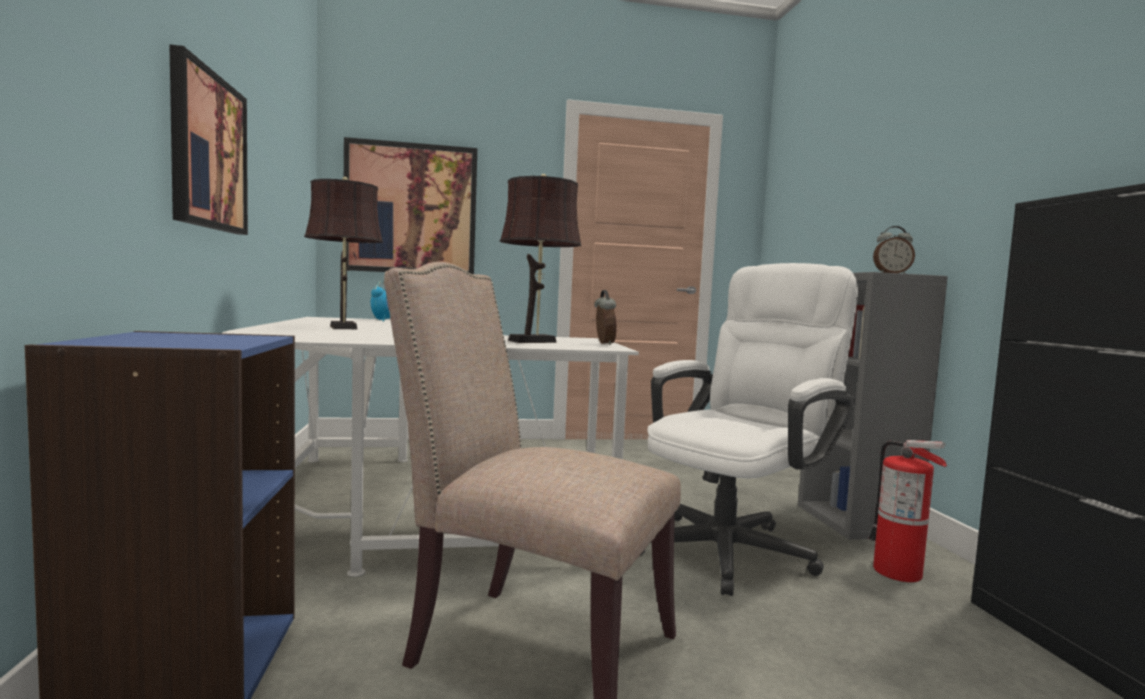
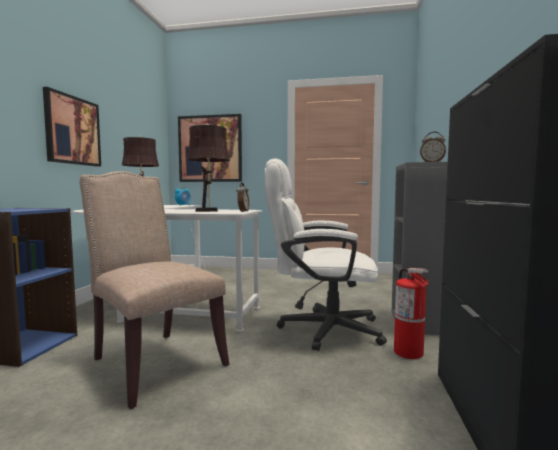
camera: 20 degrees right, 0 degrees up
white office chair [640,263,858,596] -> white office chair turned 150 degrees counterclockwise [265,158,387,351]

